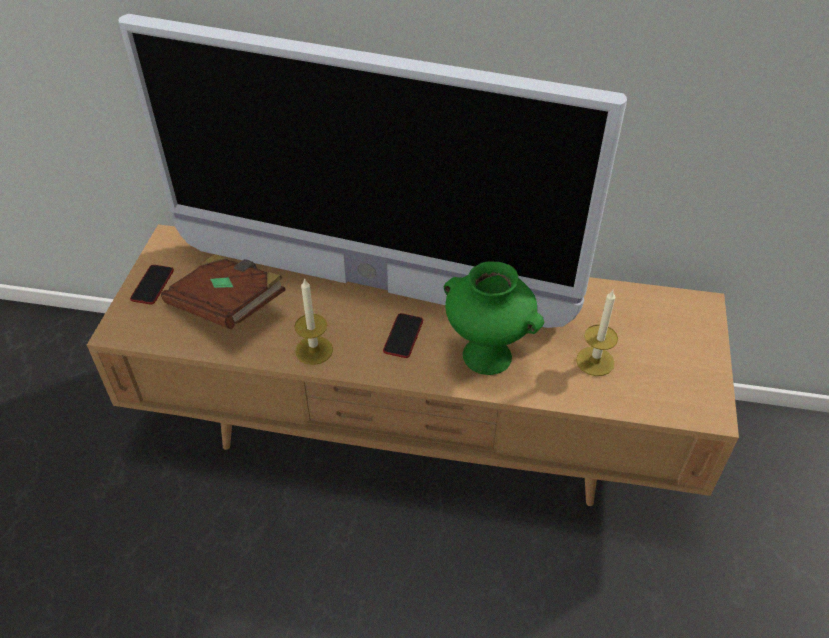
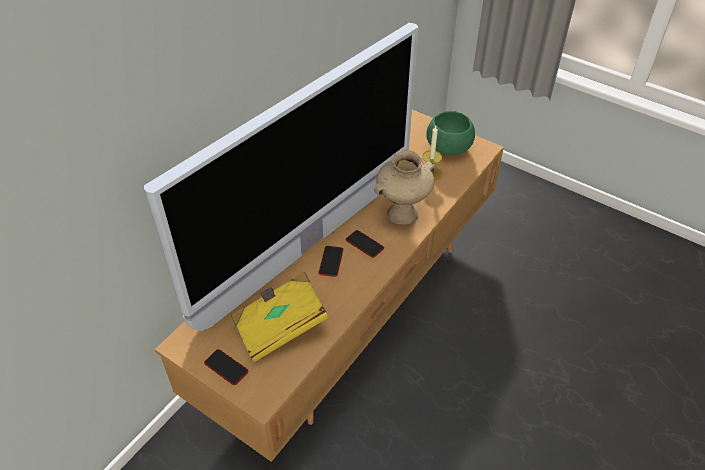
camera: 65 degrees left, 0 degrees up
brown book [161,254,285,330] -> yellow book [231,272,329,362]
candle [294,278,333,365] -> none
green vase [444,261,545,375] -> beige vase [374,150,435,225]
none -> phone [319,246,343,277]
none -> green bowl [426,111,475,155]

